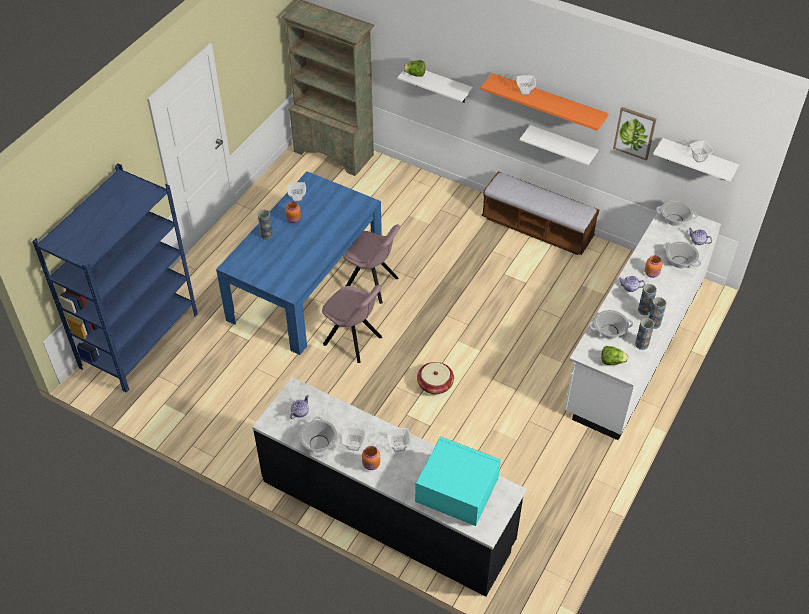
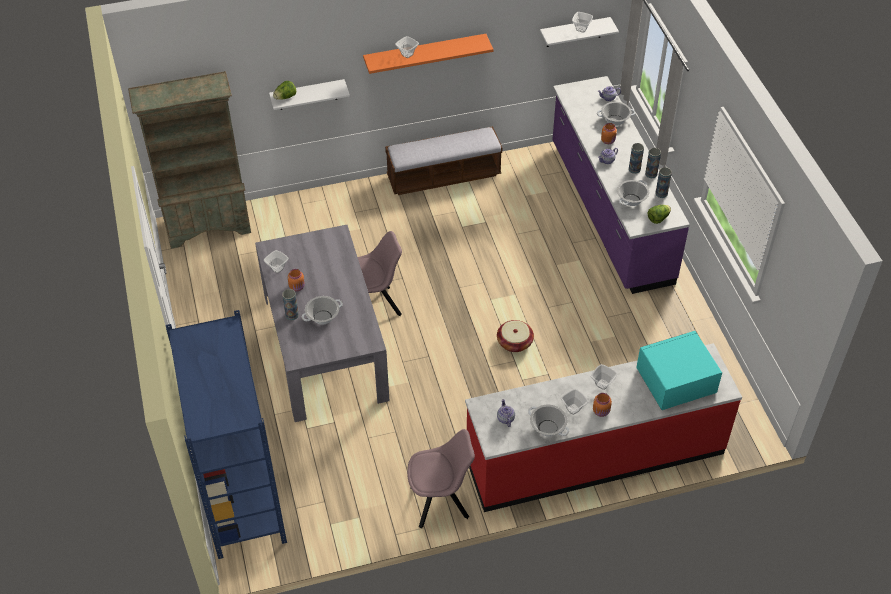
camera: 45 degrees left, 0 degrees up
blue dining table [216,171,382,355] -> grey dining table [255,225,390,422]
black counter [252,377,527,597] -> red counter [465,343,742,512]
pink chair [322,285,382,363] -> pink chair moved to [407,429,475,529]
white shelf [520,125,598,165] -> none
white counter [565,202,721,440] -> purple counter [552,76,690,294]
picture [613,107,656,161] -> none
cooking pot [656,200,697,226] -> cooking pot moved to [302,296,343,325]

